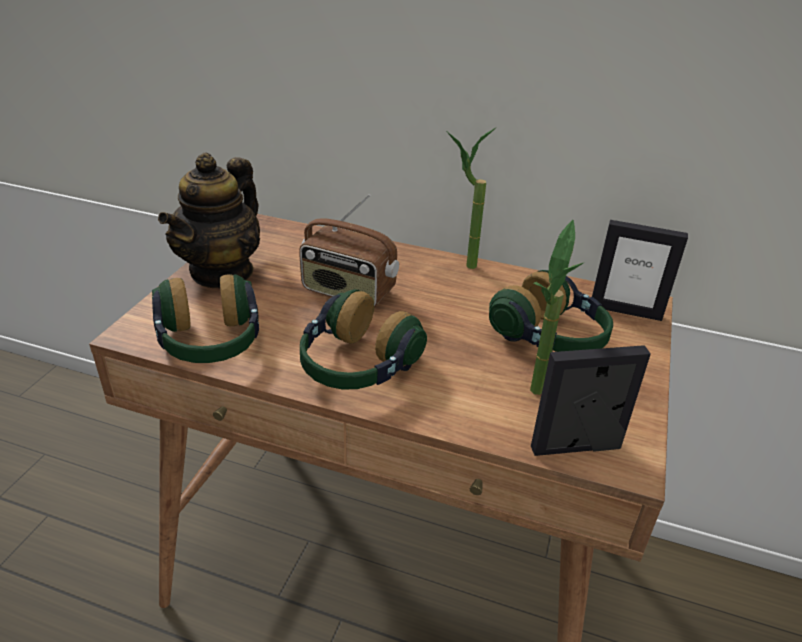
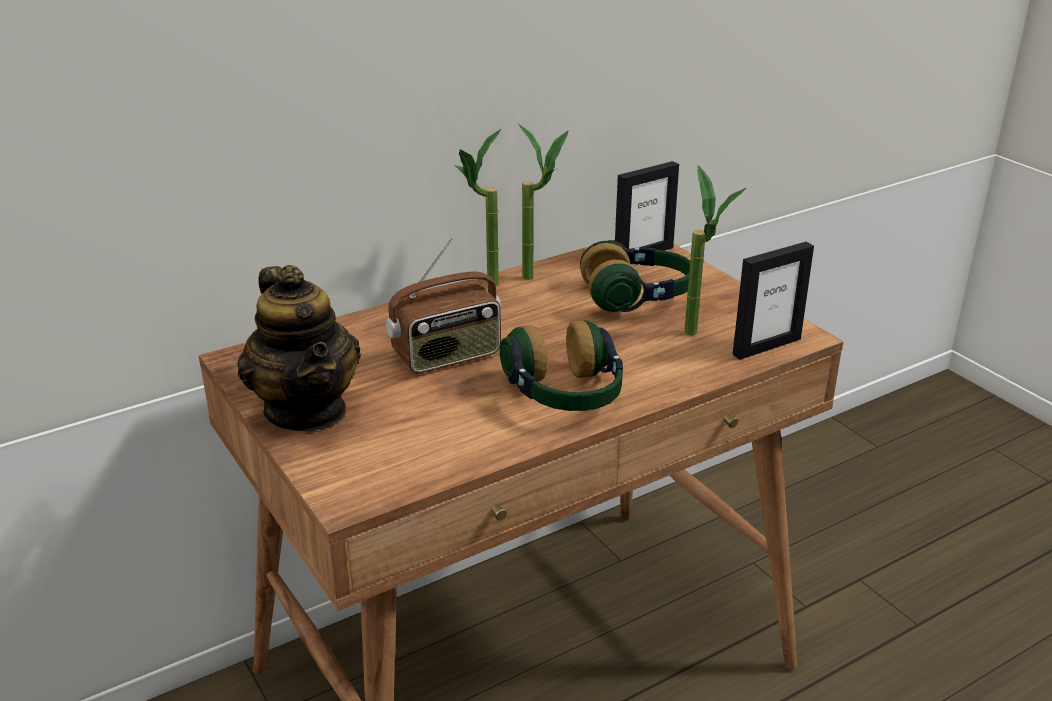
camera: 50 degrees left, 5 degrees down
headphones [152,274,259,363] -> none
picture frame [531,345,651,456] -> picture frame turned 150 degrees counterclockwise [733,242,814,360]
none -> potted plant [518,123,569,280]

